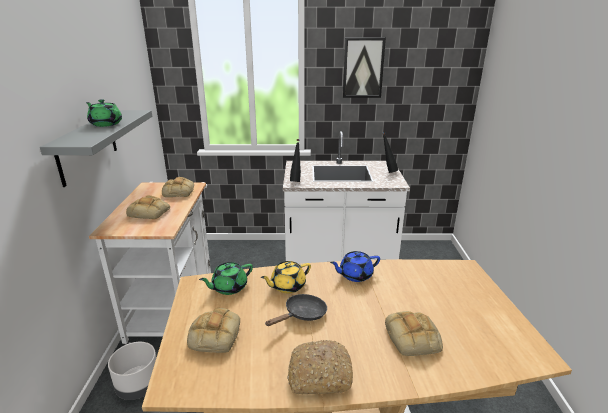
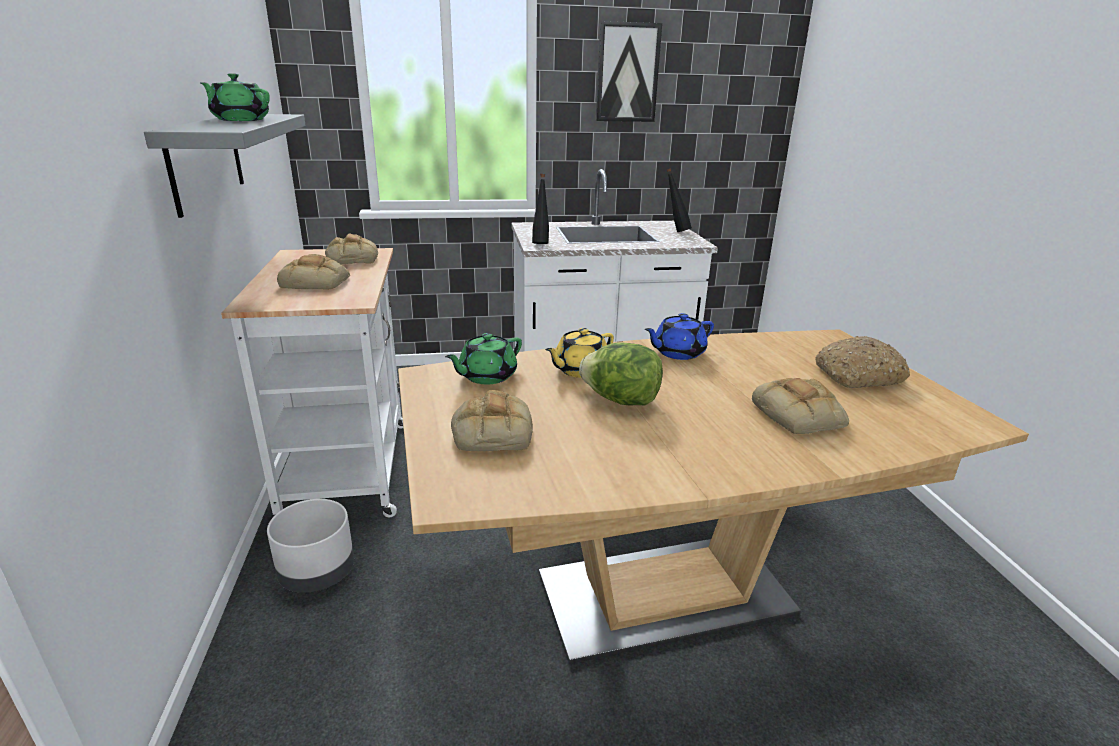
camera: 10 degrees left, 0 degrees up
black frying pan [266,294,327,326] -> lettuce [579,343,663,405]
bread [287,340,353,394] -> bread moved to [815,336,910,388]

